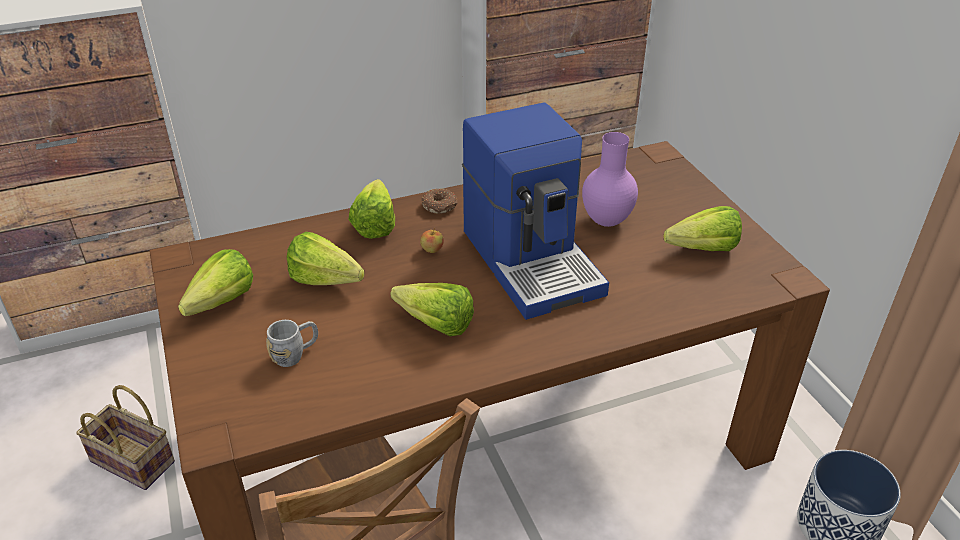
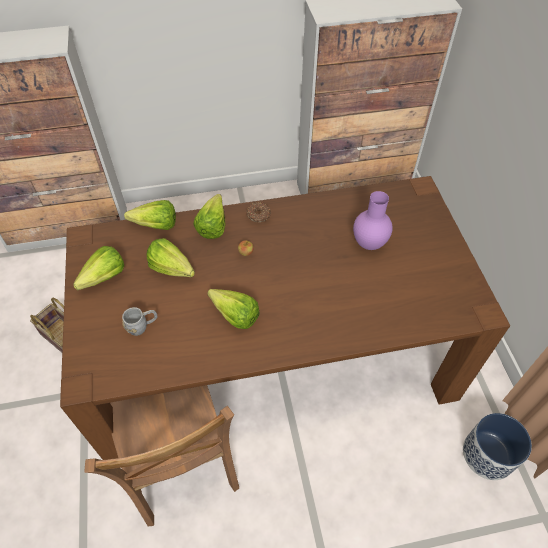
camera: 10 degrees right, 15 degrees up
coffee machine [462,103,609,320] -> none
lettuce [664,206,742,251] -> lettuce moved to [124,200,176,230]

